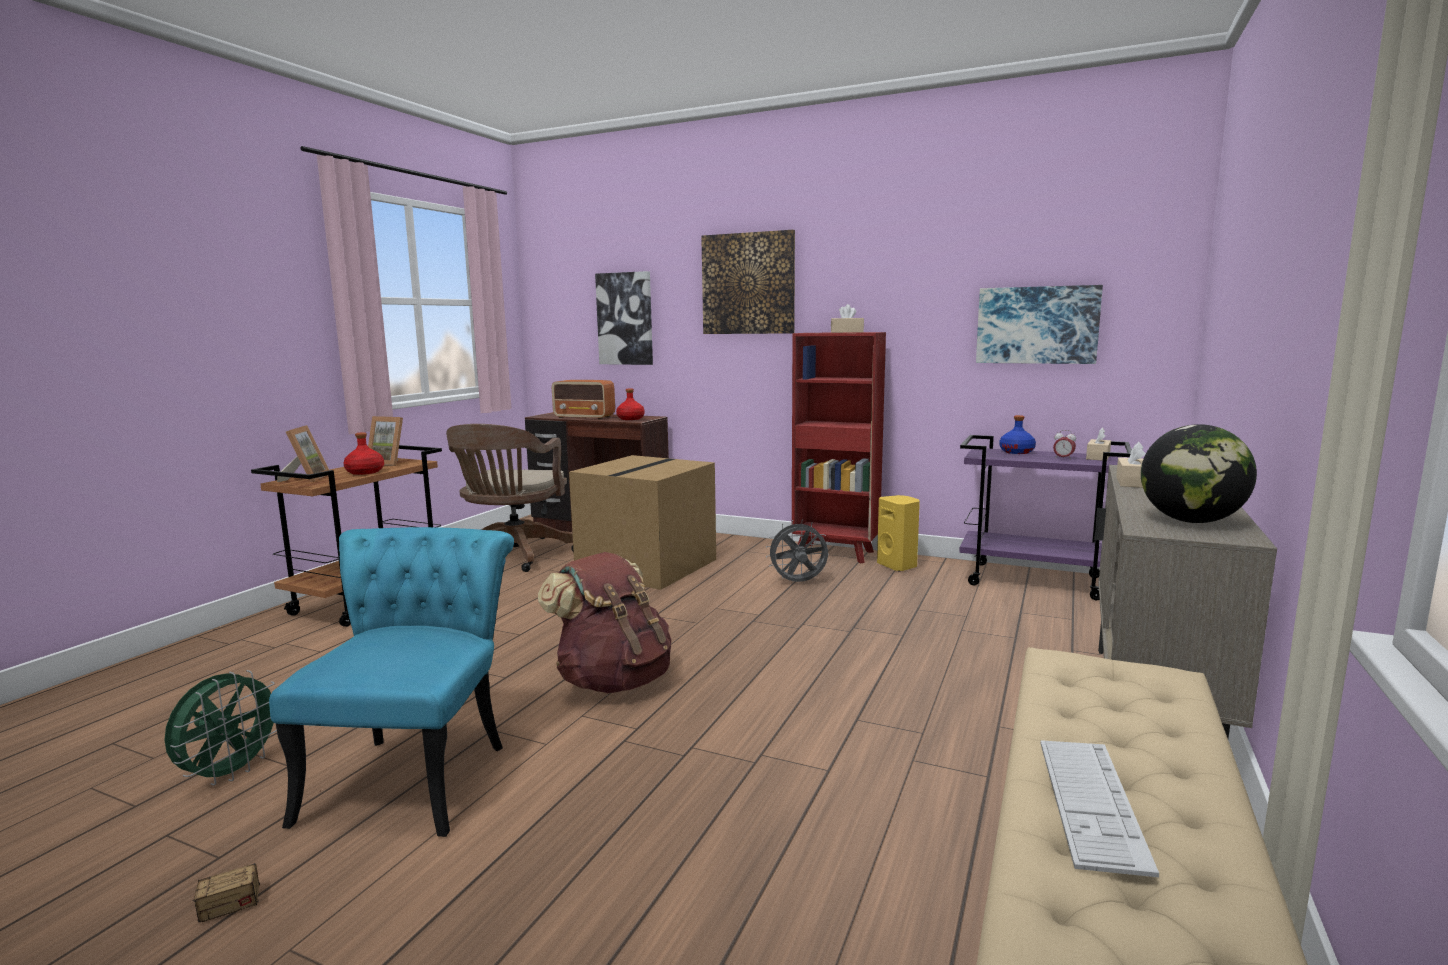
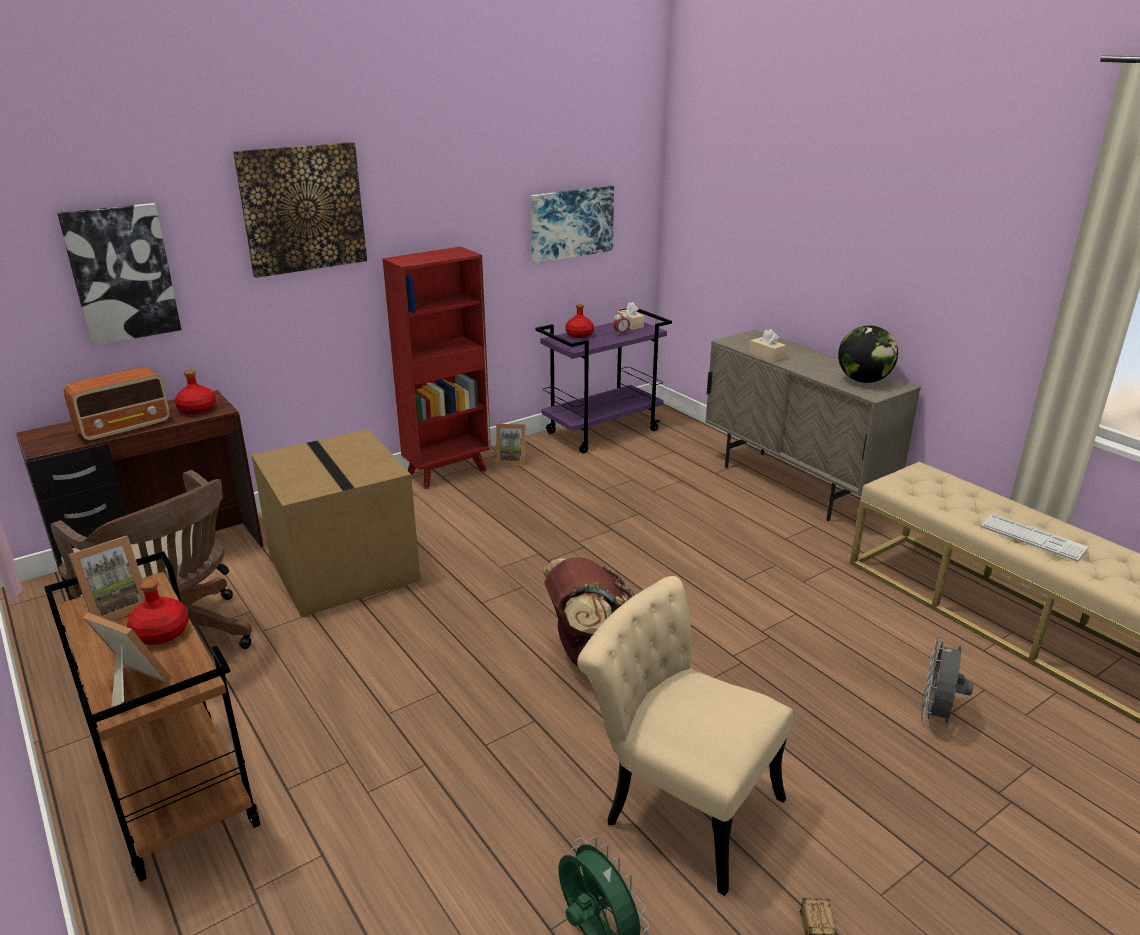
camera: 60 degrees left, 15 degrees up
turquoise chair [269,527,514,837] -> beige chair [577,576,793,896]
grey fan [766,520,829,582] -> grey fan moved to [921,636,974,723]
beige tissue box [831,304,864,333] -> none
yellow speaker [877,495,920,571] -> picture frame [496,424,526,465]
blue bottle [999,415,1036,454] -> red bottle [565,304,594,338]

